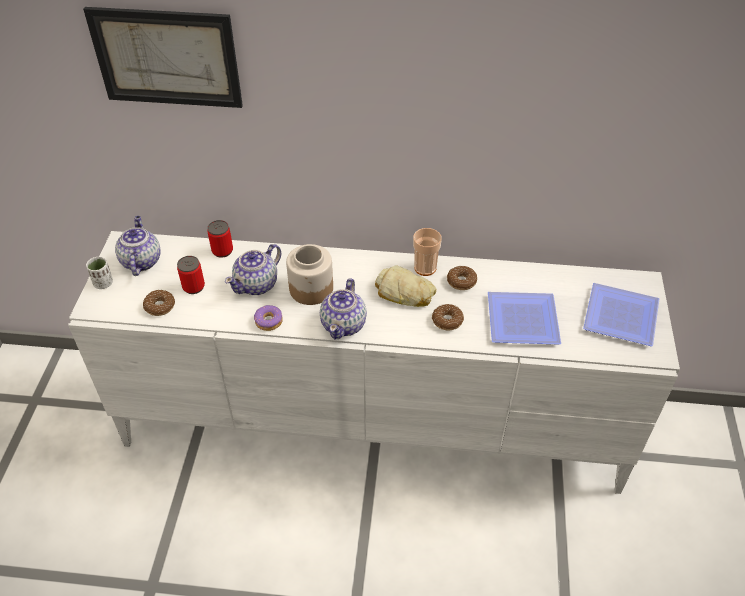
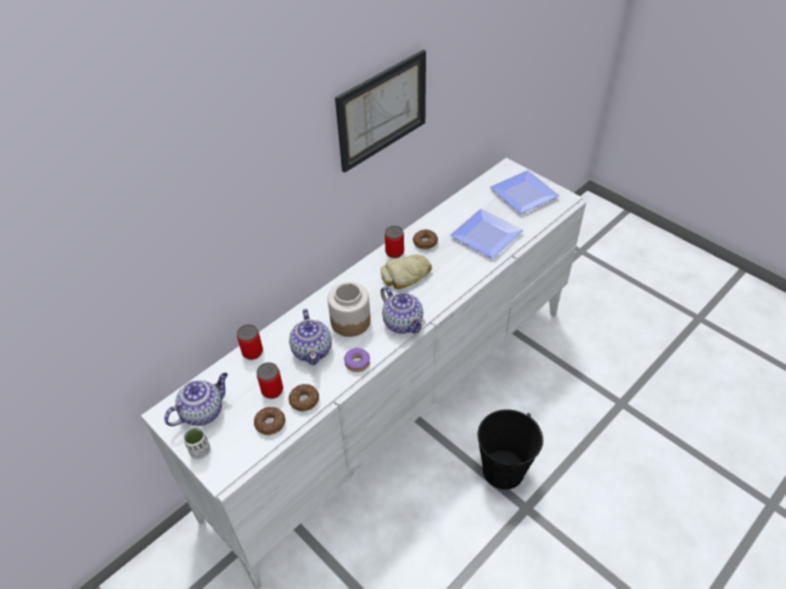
camera: 50 degrees left, 0 degrees up
picture [83,7,243,108] -> picture moved to [335,50,426,173]
teapot [115,216,160,276] -> teapot turned 105 degrees clockwise [164,373,228,426]
cup [413,228,442,276] -> can [385,226,404,258]
donut [432,304,464,330] -> donut moved to [289,384,319,411]
none -> black bucket [478,409,543,490]

